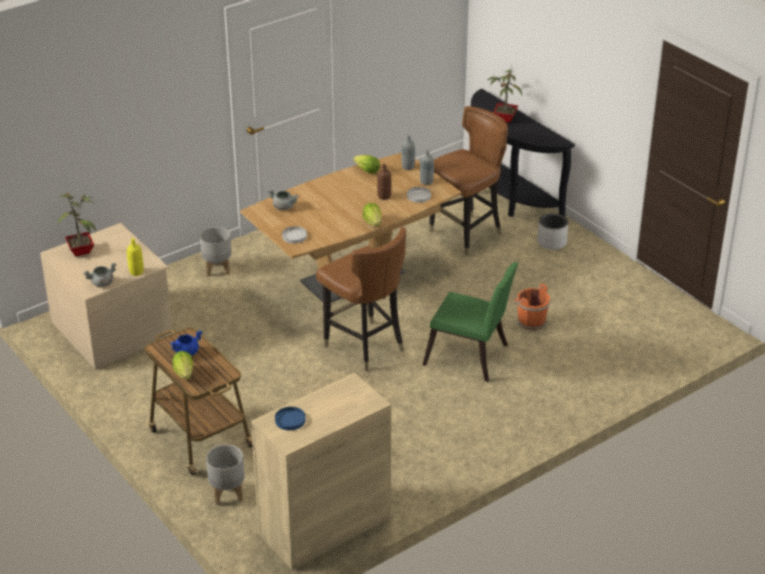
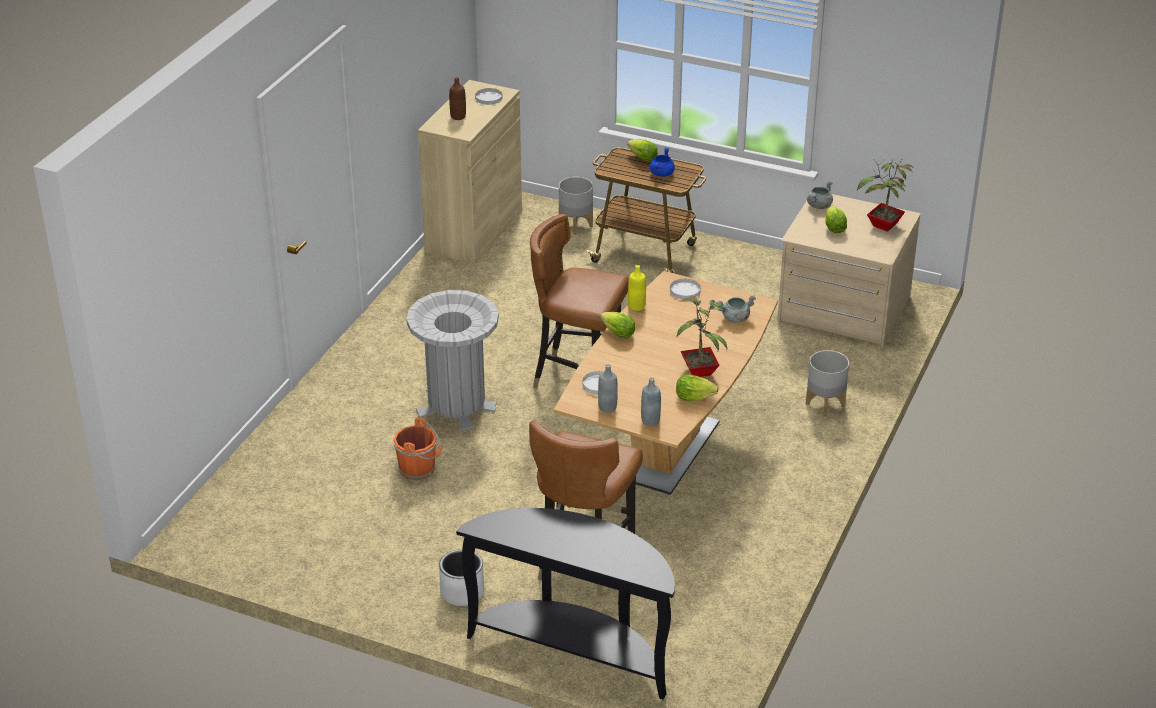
camera: 150 degrees right, 0 degrees up
yellow bottle [127,238,144,276] -> yellow bottle moved to [628,265,646,311]
blue plate [275,407,306,430] -> white plate [475,88,502,105]
brown bottle [377,164,391,200] -> brown bottle moved to [449,77,466,120]
green chair [423,262,519,382] -> grey trash can [406,290,499,431]
potted plant [486,65,522,123] -> potted plant moved to [677,296,727,377]
none -> lettuce [825,206,847,233]

